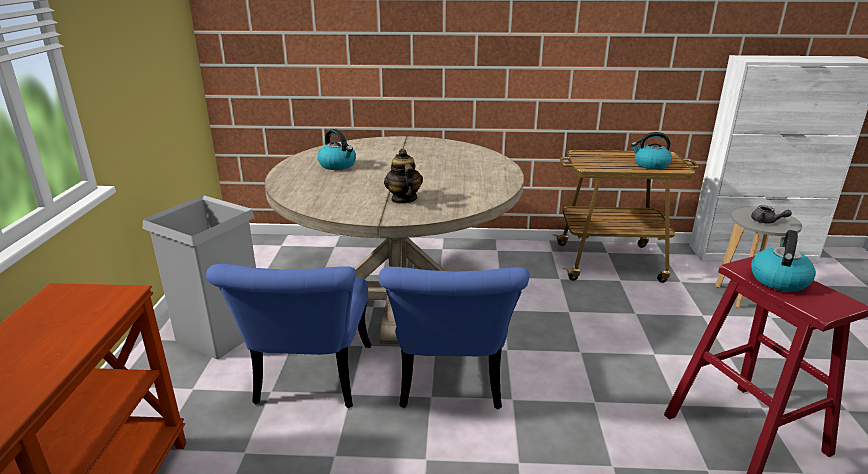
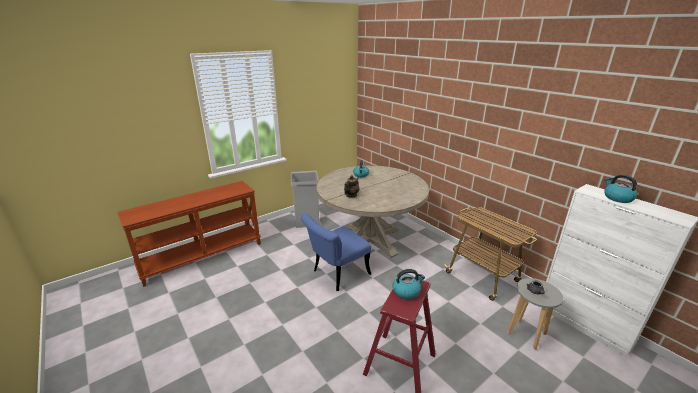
camera: 50 degrees right, 0 degrees up
blue chair [206,264,371,408] -> none
kettle [631,132,672,170] -> kettle moved to [604,174,637,203]

